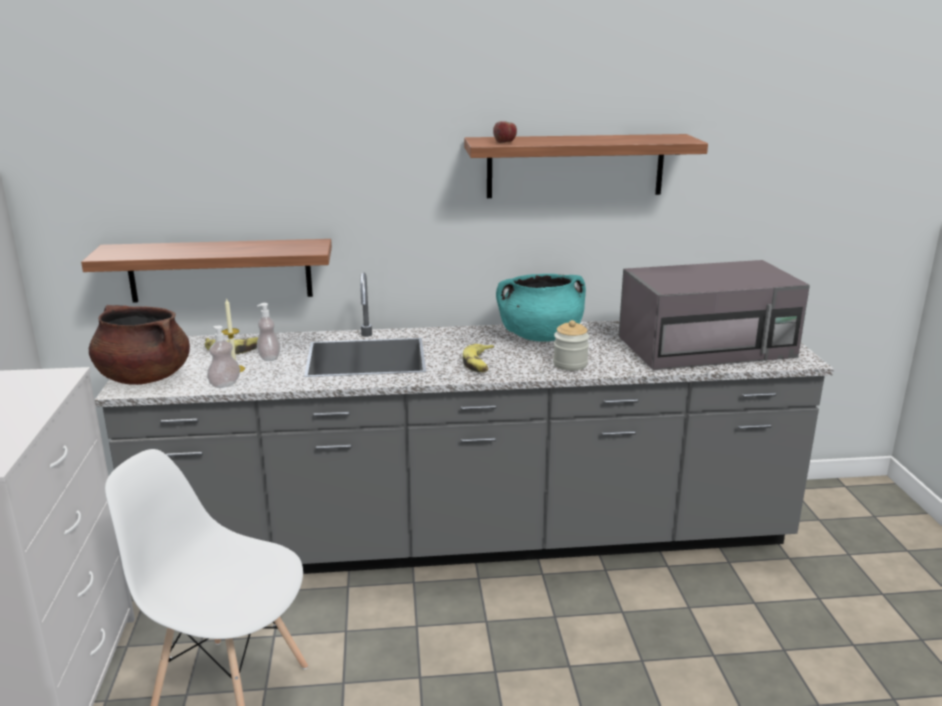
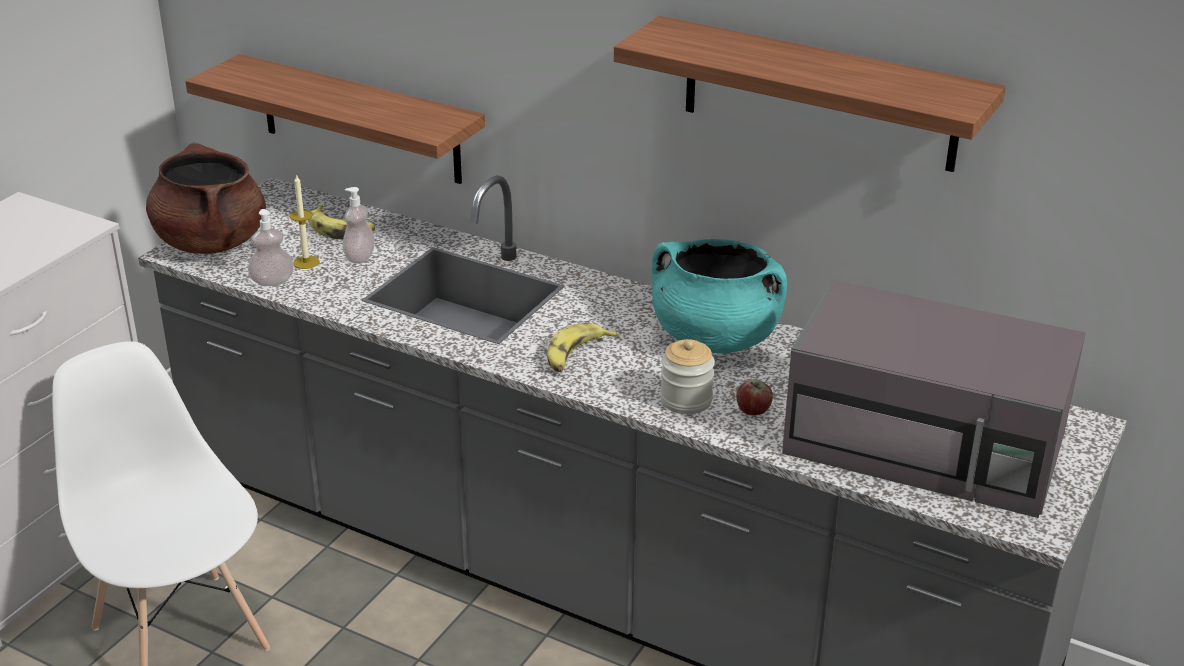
camera: 35 degrees right, 10 degrees up
apple [493,121,517,143] -> apple moved to [736,379,773,415]

